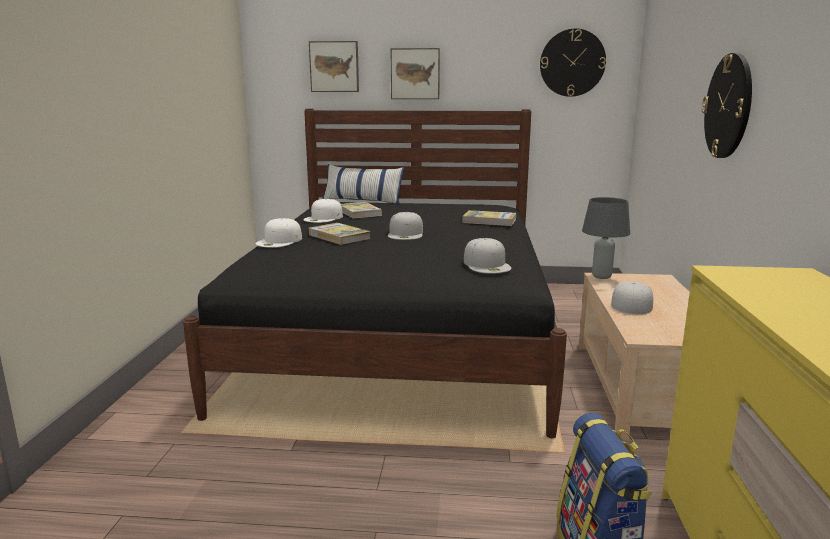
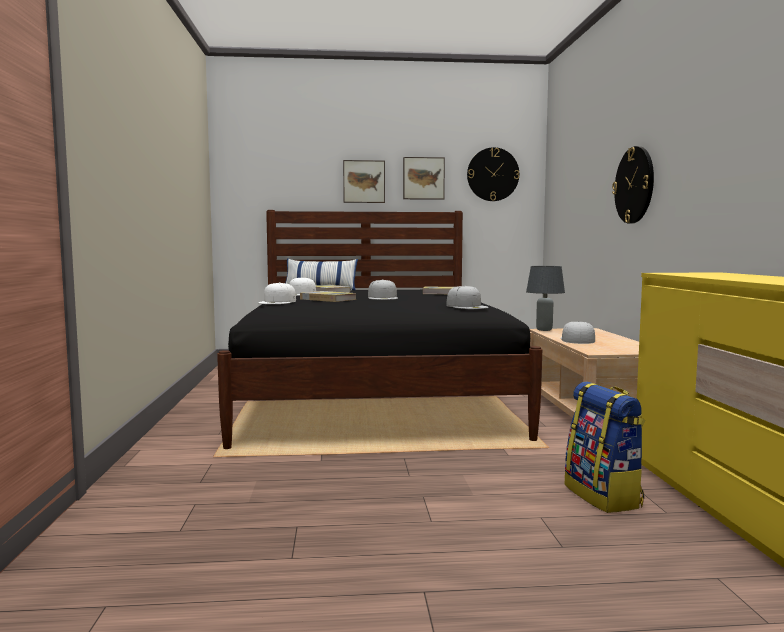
camera: 10 degrees left, 10 degrees down
picture [309,41,359,92] -> picture moved to [403,157,445,200]

